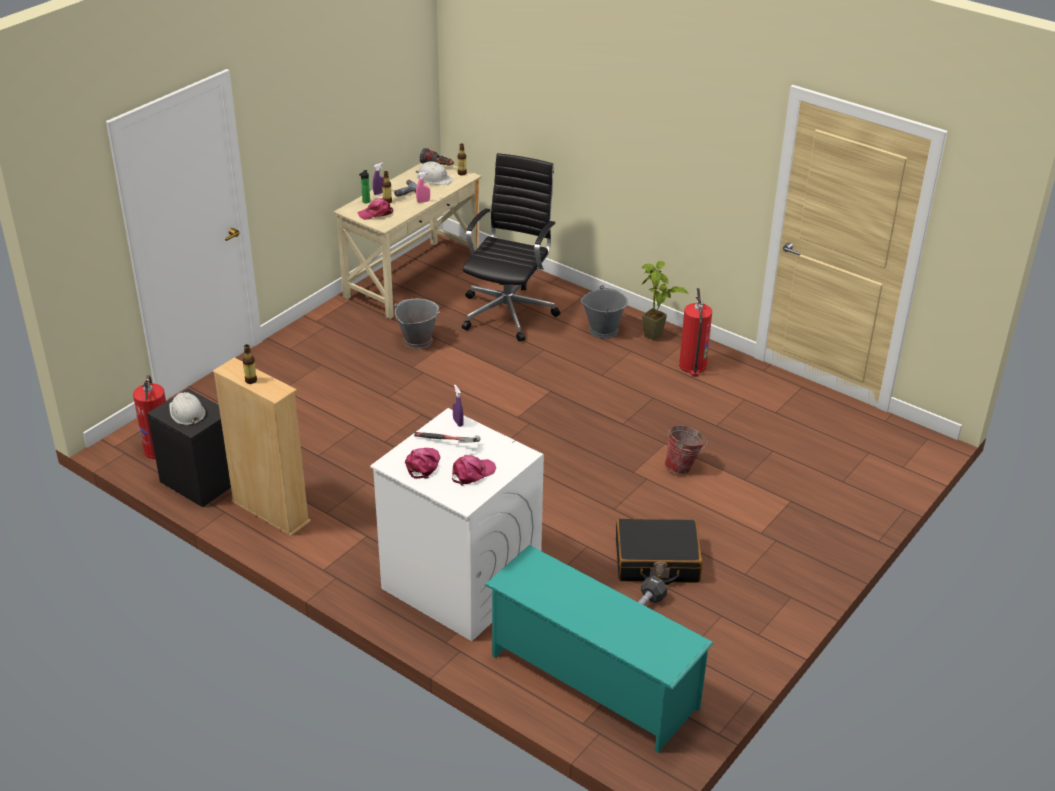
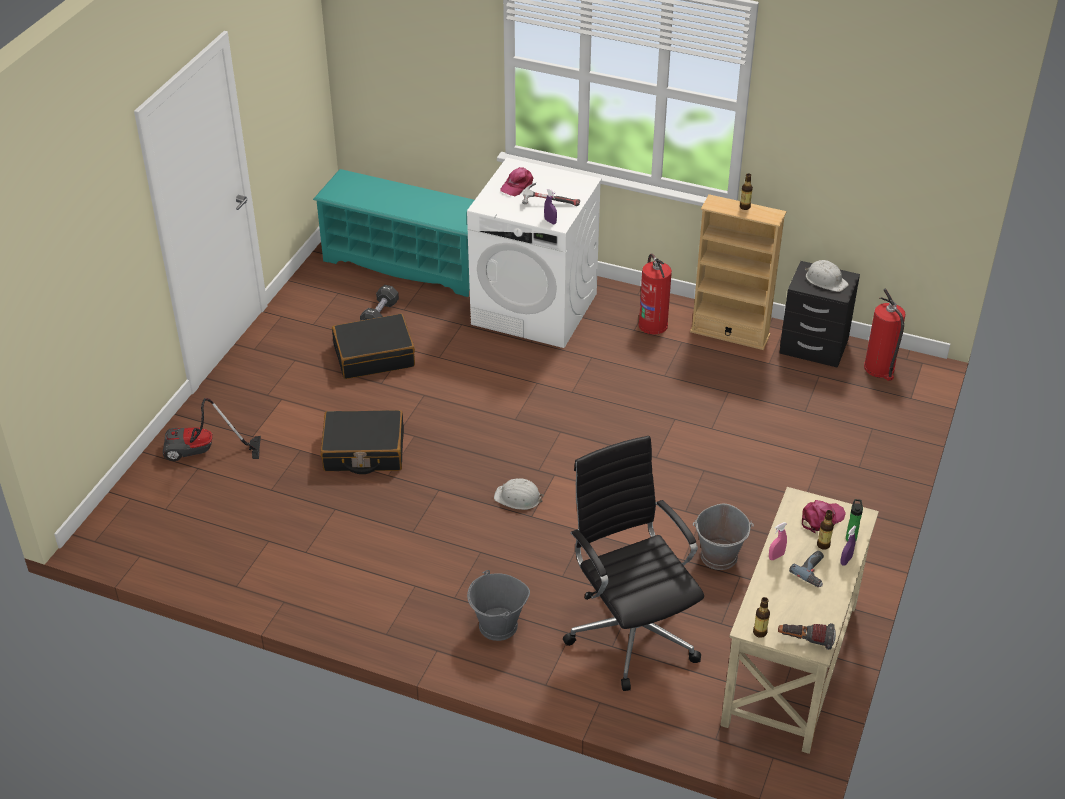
camera: 165 degrees right, 5 degrees up
pink cap [405,448,440,479] -> none
white hard hat [416,161,453,185] -> white hard hat moved to [494,478,544,510]
black office chair [462,153,560,342] -> black office chair turned 150 degrees clockwise [563,436,704,691]
potted plant [641,261,689,341] -> none
bucket [665,425,708,474] -> black suitcase [321,410,404,474]
fire extinguisher [679,288,712,377] -> fire extinguisher moved to [639,254,672,335]
none -> vacuum cleaner [163,398,261,461]

